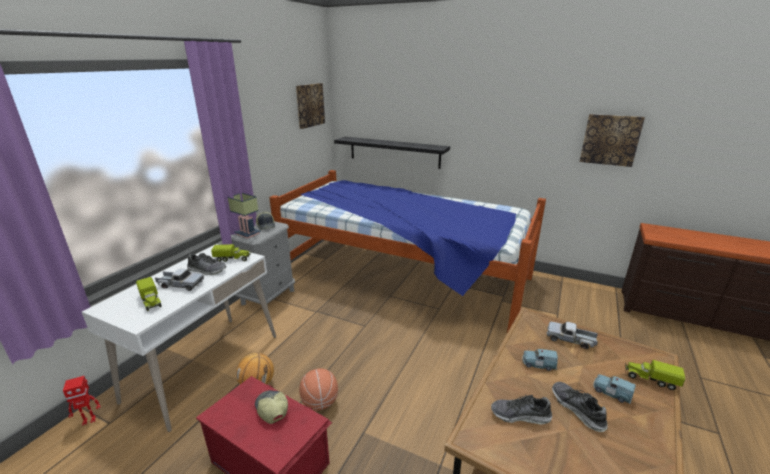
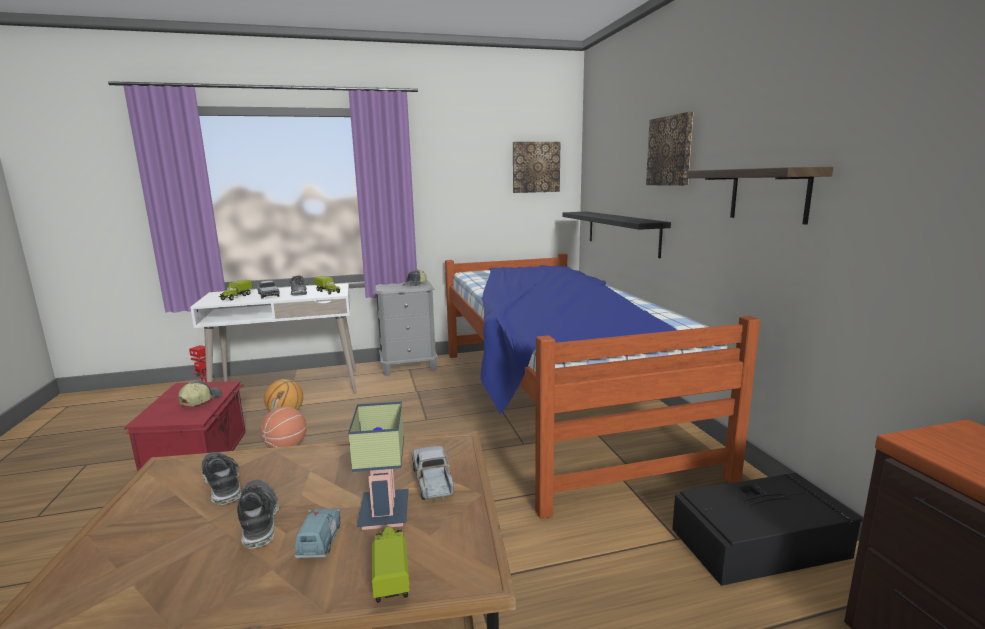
camera: 50 degrees right, 10 degrees down
table lamp [228,193,261,239] -> table lamp moved to [348,401,408,530]
blue toy car [522,349,558,371] -> none
shoe [552,382,608,432] -> shoe turned 45 degrees counterclockwise [237,480,279,548]
picture [580,114,645,167] -> picture moved to [646,112,694,186]
none -> black storage box [672,473,863,586]
none -> shelf [687,167,833,224]

